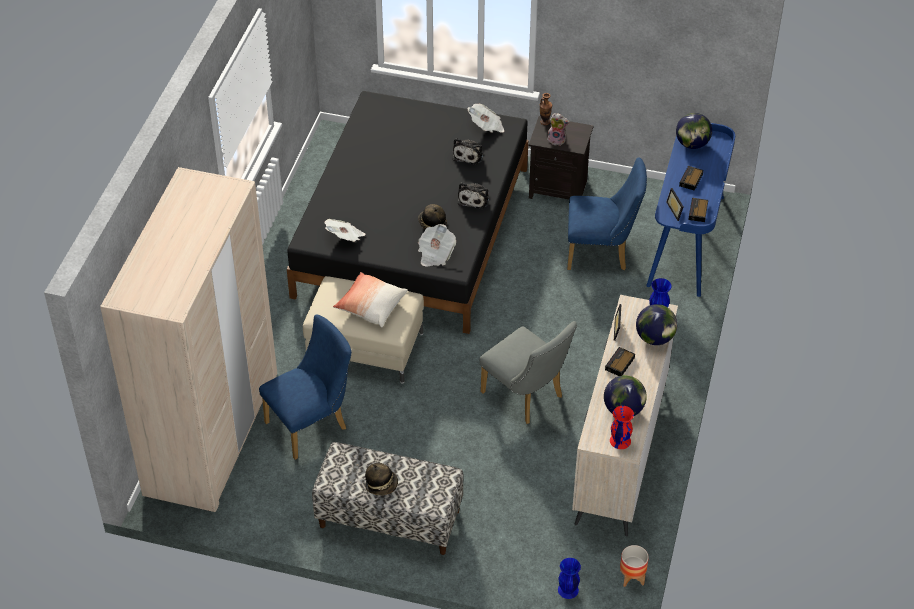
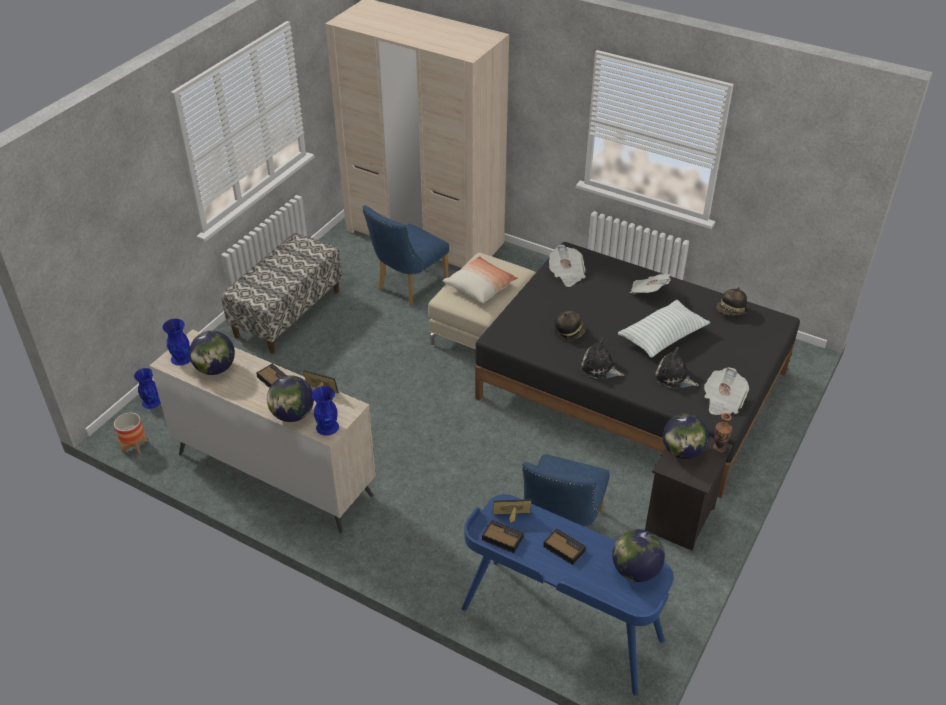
camera: 105 degrees right, 5 degrees down
blue chair [259,315,352,460] -> blue chair turned 60 degrees clockwise [362,205,449,306]
hat [365,463,398,496] -> hat moved to [717,287,747,316]
newspaper [418,224,456,266] -> newspaper moved to [630,274,671,293]
grey chair [480,321,577,424] -> none
plush toy [547,113,570,146] -> globe [663,413,709,459]
red vase [610,406,634,449] -> blue vase [162,319,191,366]
none -> pillow [618,300,710,358]

